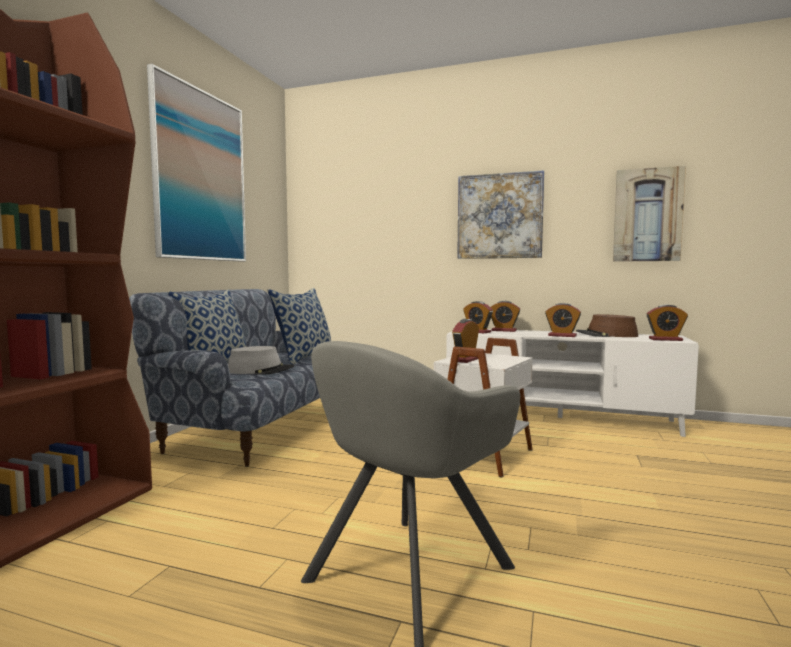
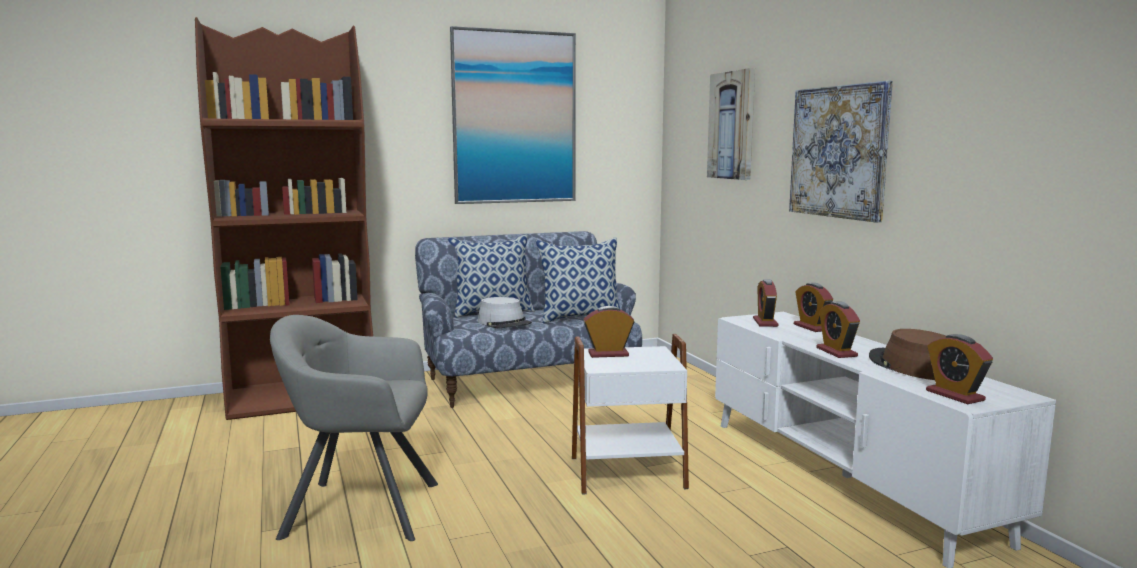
camera: 50 degrees right, 5 degrees up
picture [613,166,686,262] -> picture moved to [707,68,755,180]

